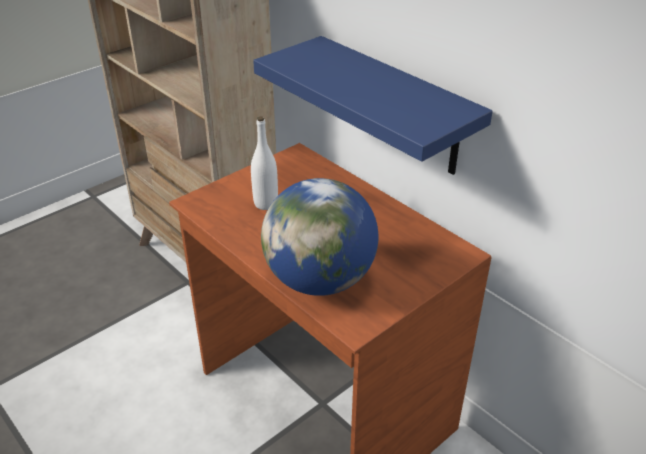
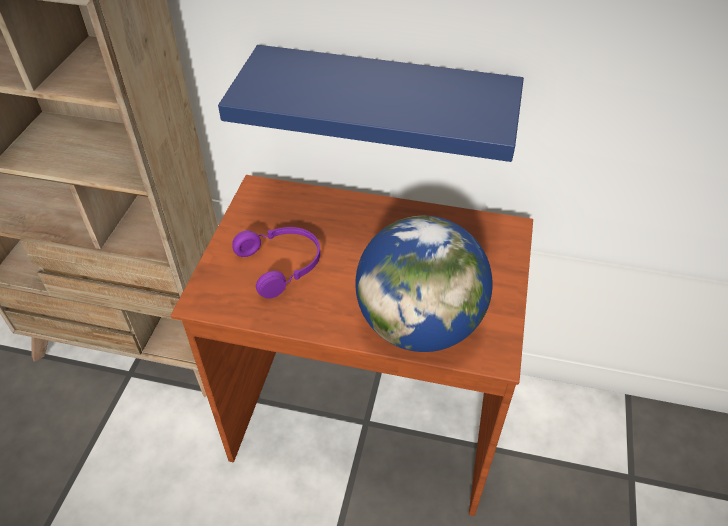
camera: 35 degrees left, 10 degrees up
white bottle [251,116,278,210] -> purple headphones [232,227,320,299]

